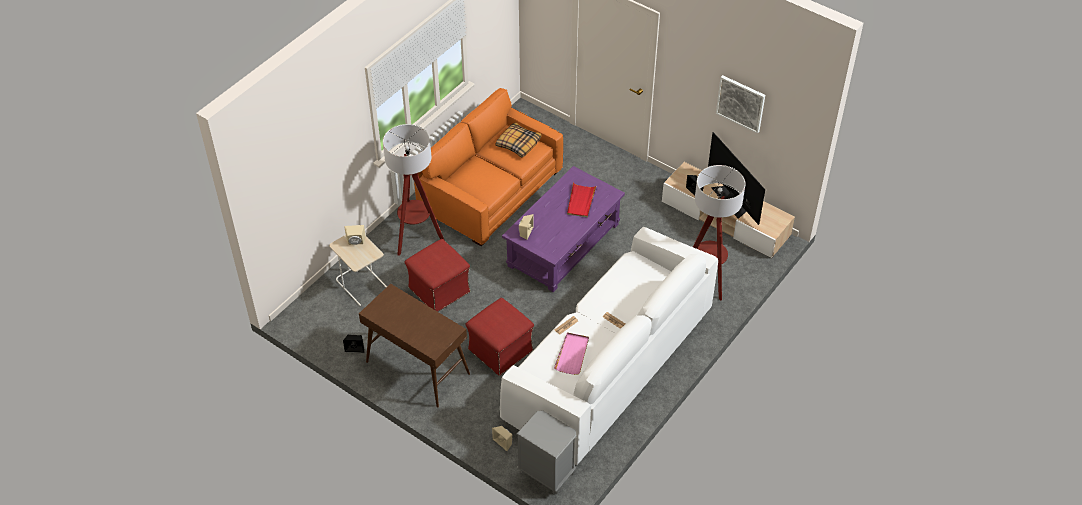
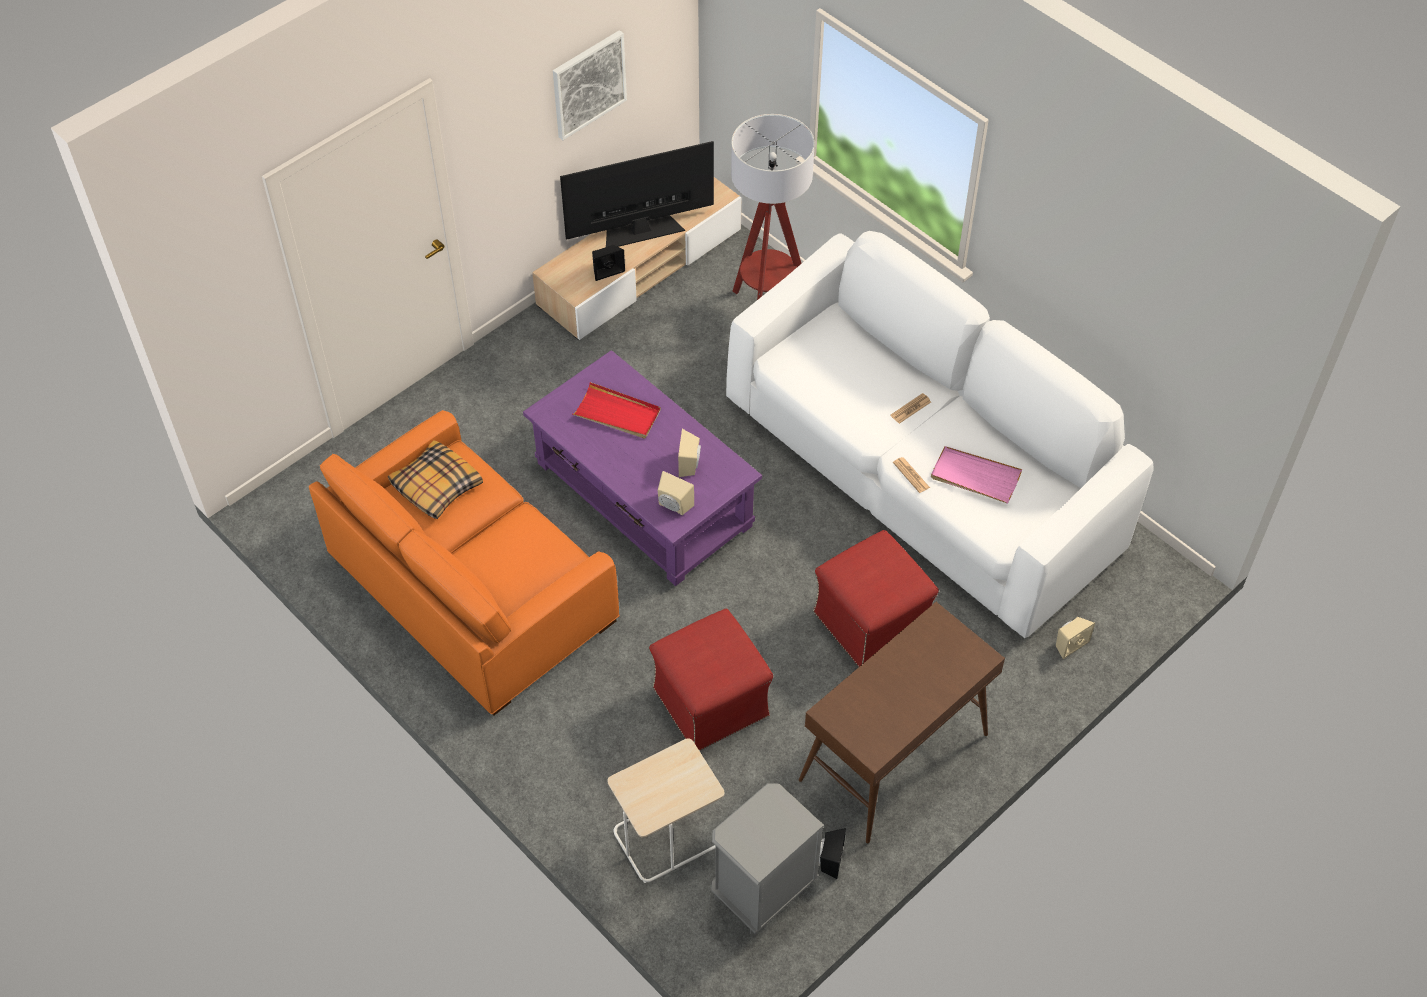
camera: 80 degrees left, 5 degrees up
beige speaker [344,225,366,245] -> beige speaker moved to [678,429,701,477]
floor lamp [383,124,445,256] -> none
grey nightstand [517,410,577,495] -> grey nightstand moved to [711,783,824,934]

